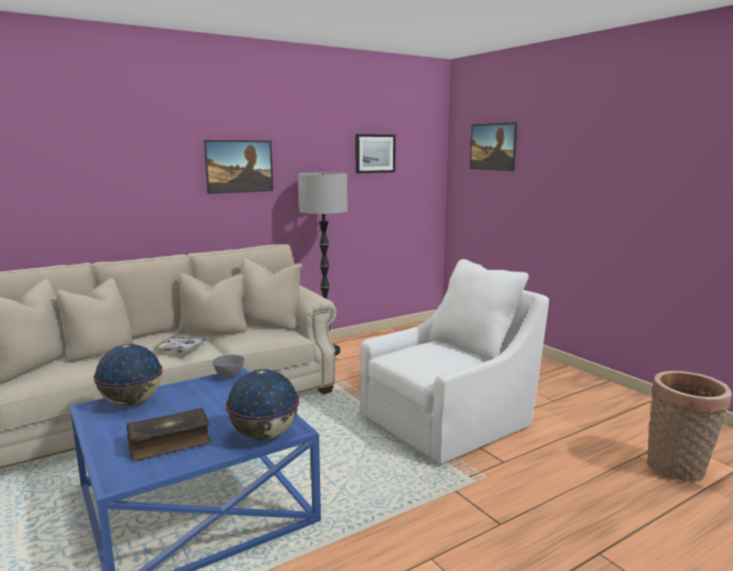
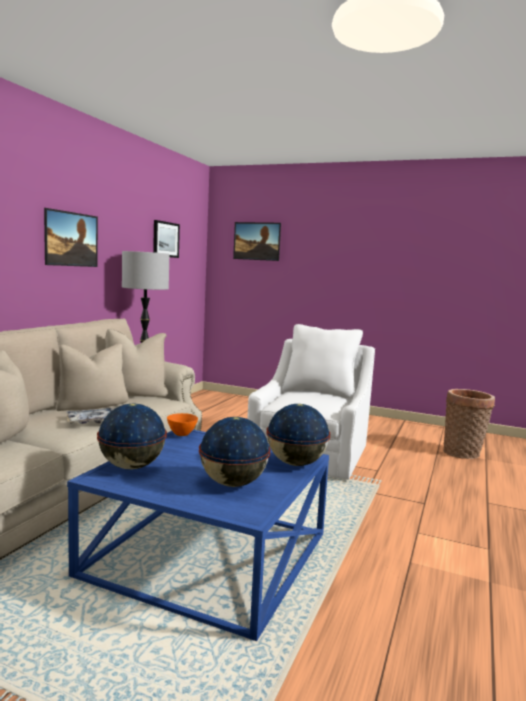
camera: 35 degrees left, 5 degrees down
book [127,408,211,461] -> globe [199,417,271,487]
grey bowl [212,355,245,379] -> orange bowl [167,413,198,436]

